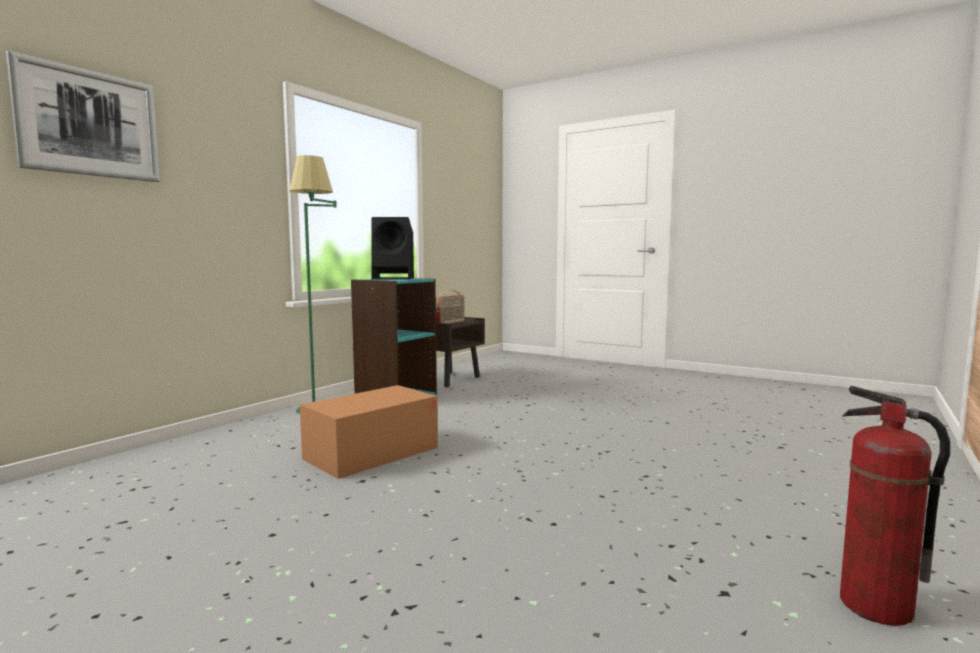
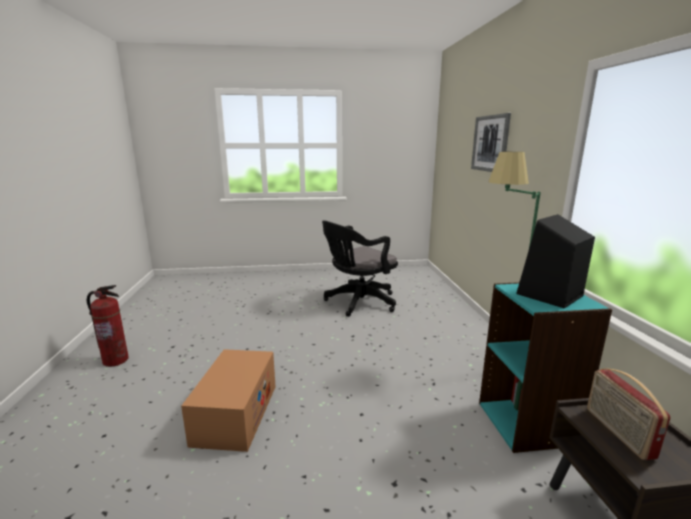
camera: 140 degrees right, 10 degrees up
cardboard box [300,385,438,479] -> cardboard box moved to [181,349,276,452]
none -> black office chair [322,220,398,317]

